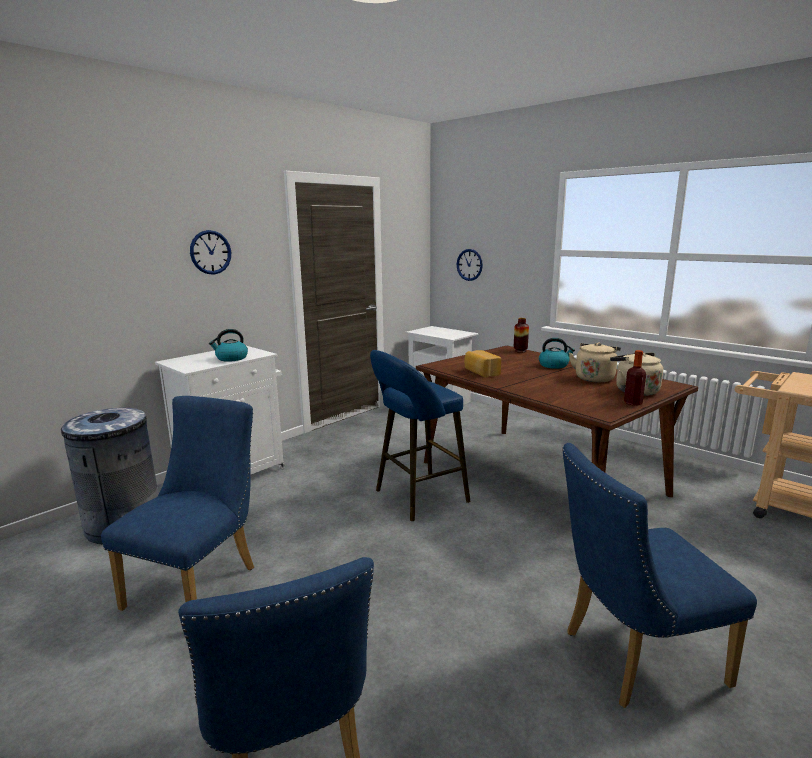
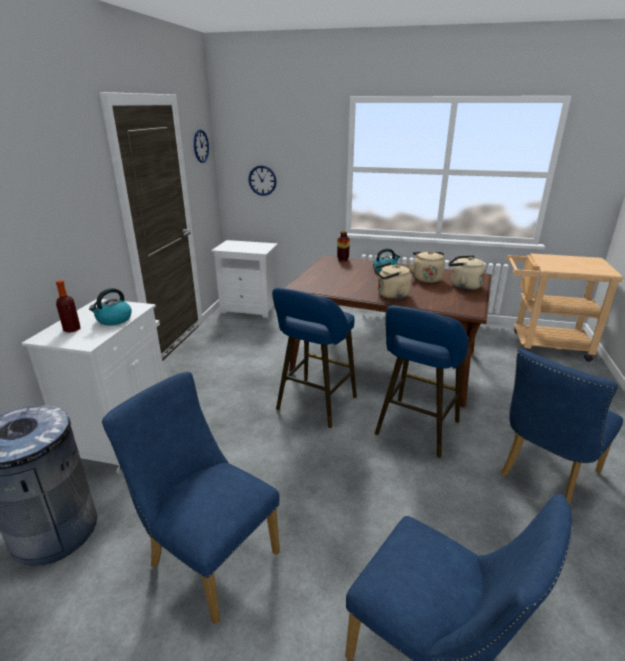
camera: 30 degrees left, 10 degrees up
blue chair [101,396,254,611] -> blue chair turned 45 degrees counterclockwise [102,372,280,625]
wall clock [190,230,231,275] -> wall clock moved to [194,129,209,163]
bread [464,350,501,377] -> none
bottle [624,350,646,406] -> bottle moved to [56,280,80,333]
none -> beige kettle [374,262,412,299]
none -> blue stool [375,305,469,458]

